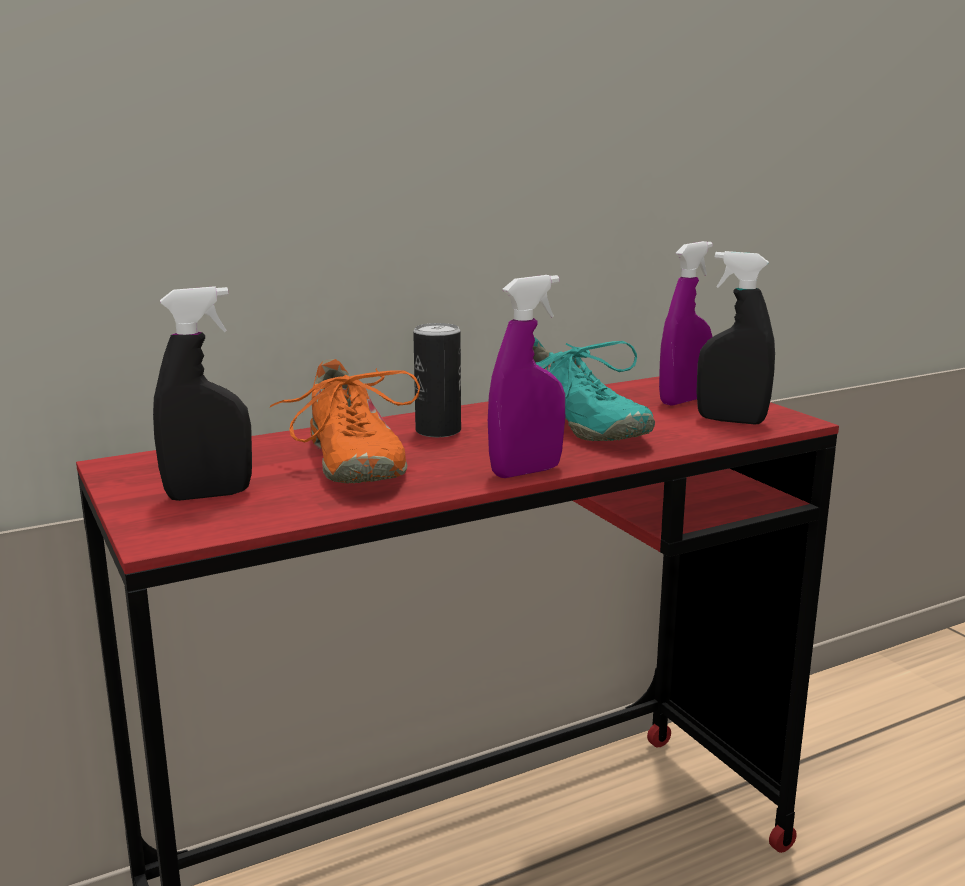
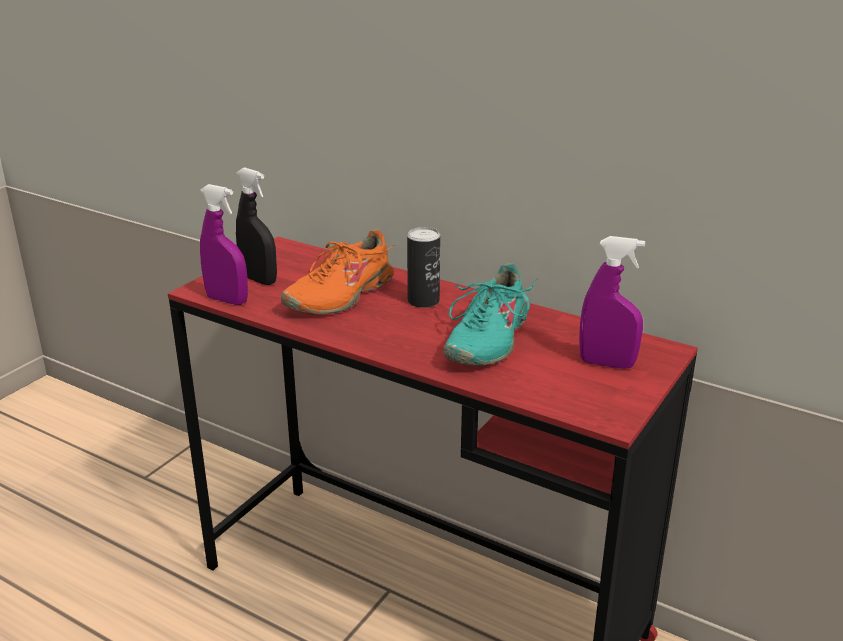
camera: 60 degrees right, 10 degrees up
purple spray bottle [488,275,565,478] -> purple spray bottle moved to [200,184,248,305]
black spray bottle [697,251,775,424] -> none

